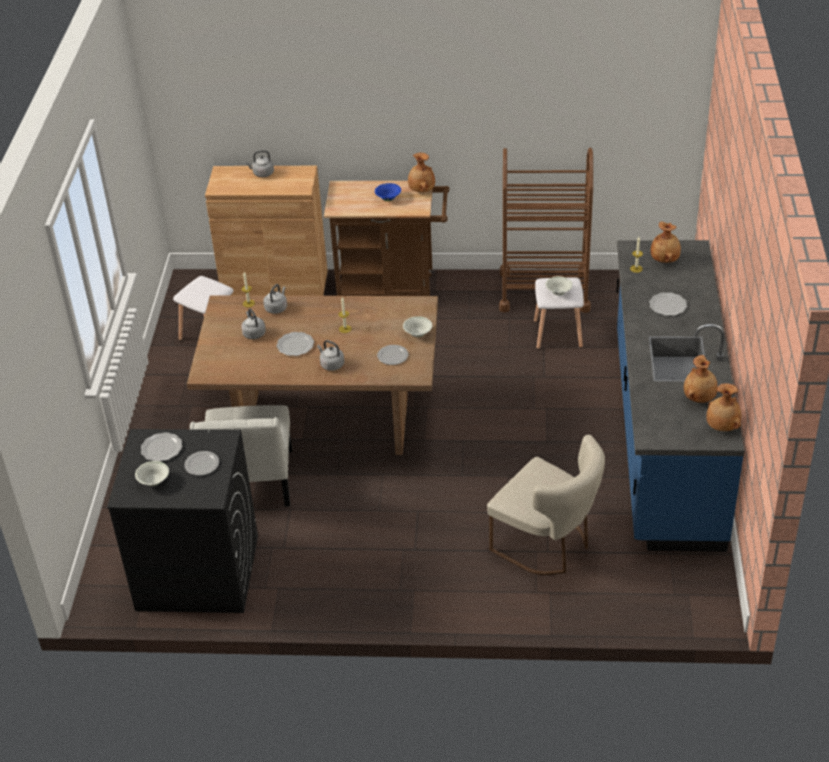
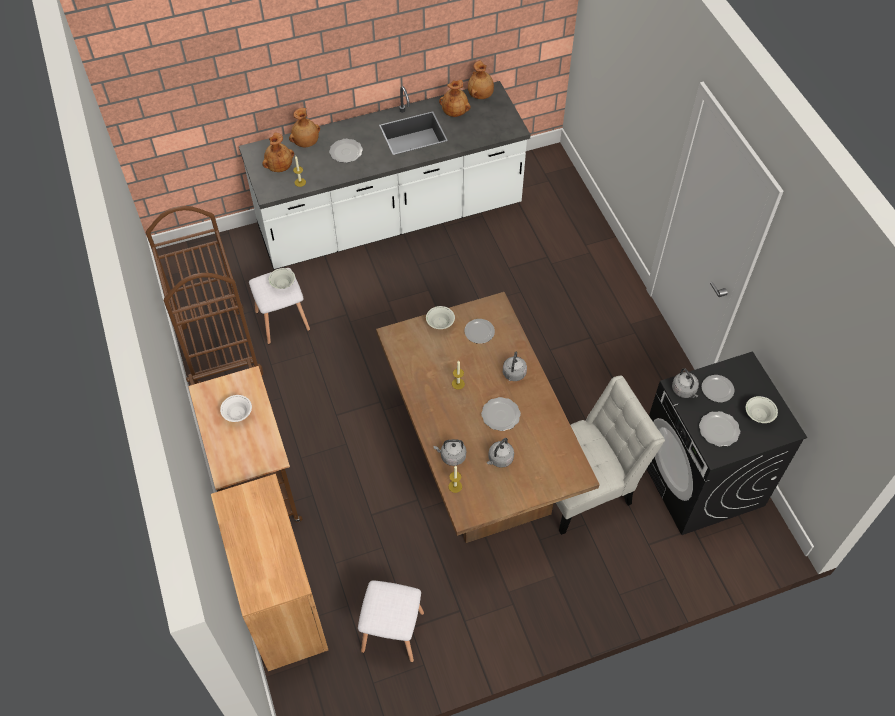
camera: 115 degrees left, 15 degrees up
grey kettle [246,150,274,177] -> grey kettle moved to [672,368,699,398]
blue bowl [375,183,401,201] -> white bowl [220,395,252,422]
brown vase [408,153,435,192] -> brown vase moved to [289,108,320,147]
beige chair [487,435,605,575] -> none
blue counter [616,240,745,552] -> white counter [239,81,531,270]

